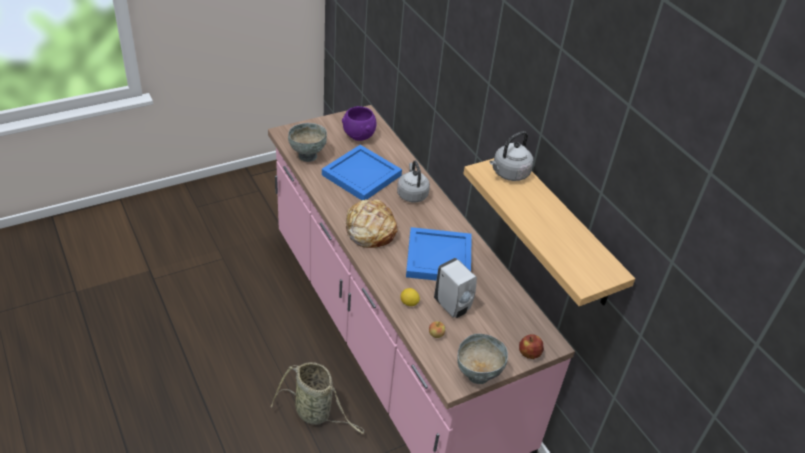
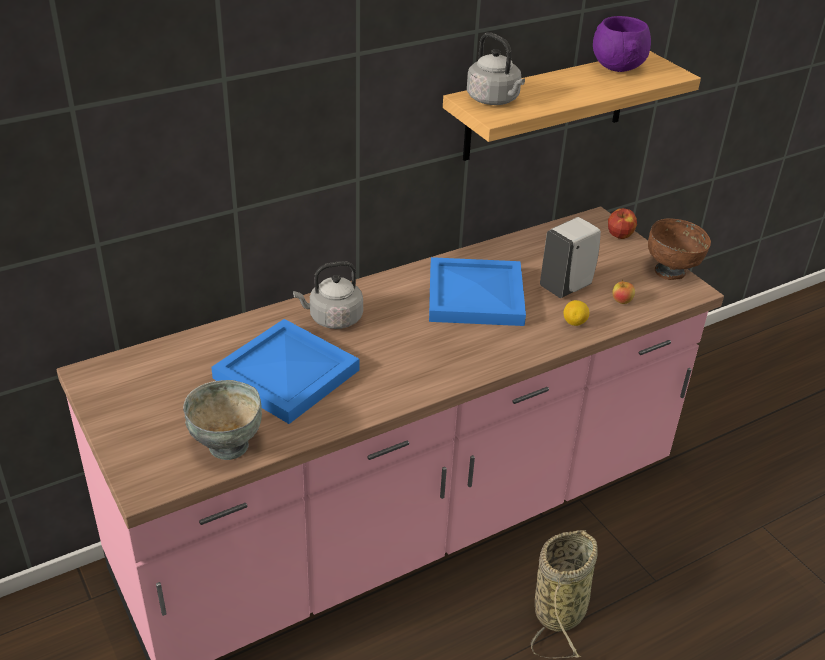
camera: 90 degrees left, 5 degrees down
purple bowl [342,106,377,141] -> purple bowl moved to [593,16,651,72]
bread [344,199,397,248] -> none
grey bowl [457,334,508,384] -> brown bowl [648,219,711,280]

